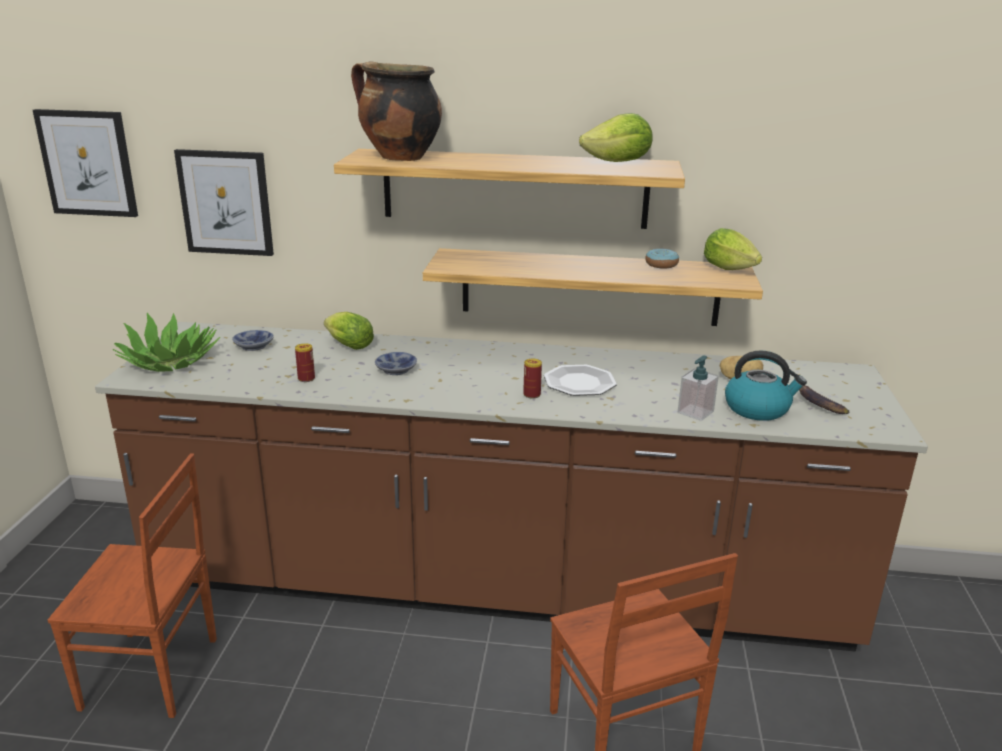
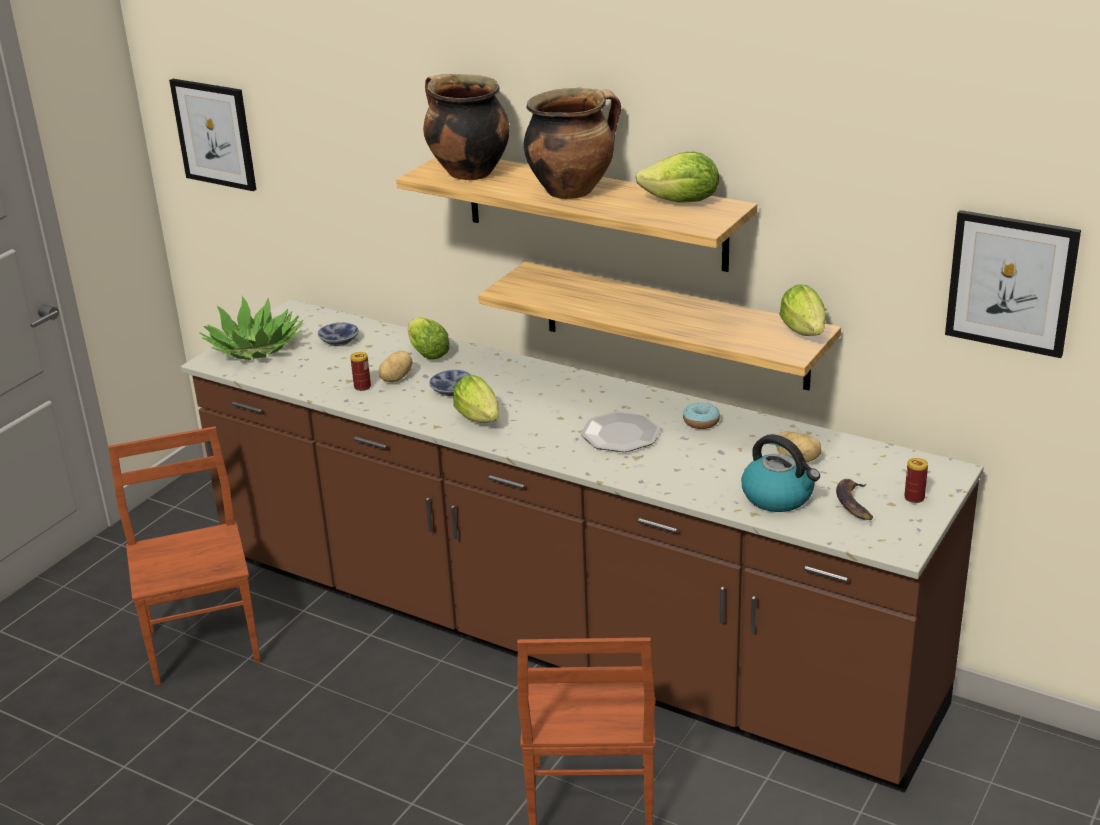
camera: 25 degrees right, 5 degrees up
brown chair [48,453,217,718] -> brown chair turned 135 degrees counterclockwise [108,426,261,686]
picture [174,149,274,256] -> picture moved to [945,210,1081,358]
can [523,359,542,398] -> can moved to [904,458,928,503]
donut [645,248,679,269] -> donut moved to [683,403,720,429]
soap dispenser [678,356,719,421] -> none
none -> potato [378,350,413,382]
none -> lettuce [453,375,499,423]
none -> cooking pot [524,88,621,199]

